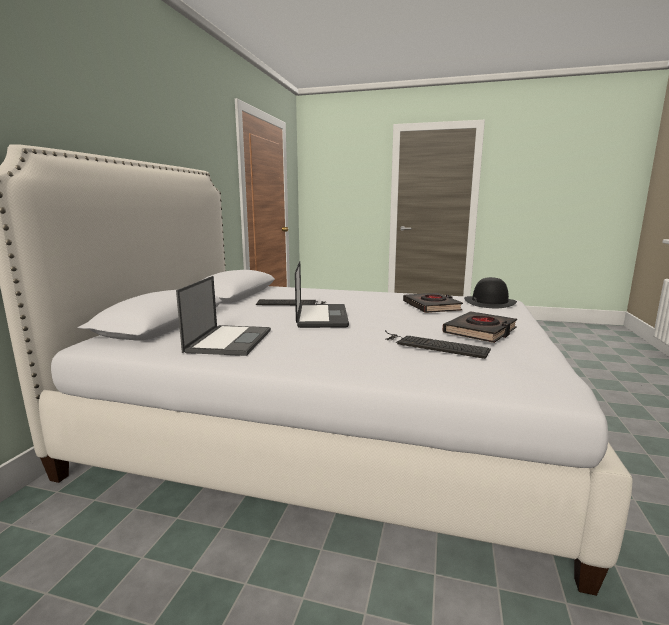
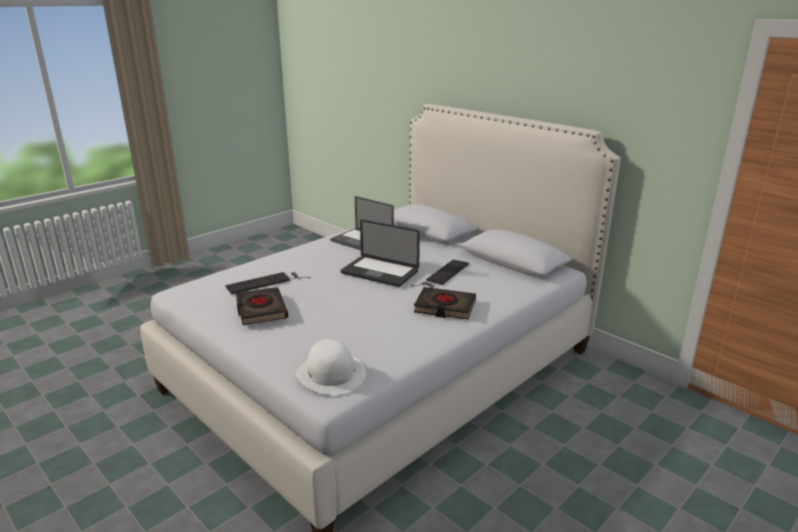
camera: 120 degrees right, 10 degrees up
black book [403,293,463,313] -> black book moved to [414,287,476,319]
black hat [464,277,517,308] -> white hat [296,339,366,395]

